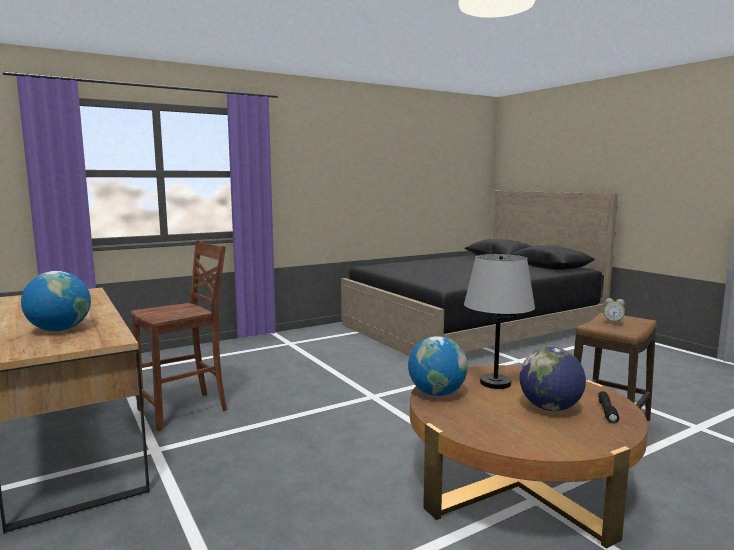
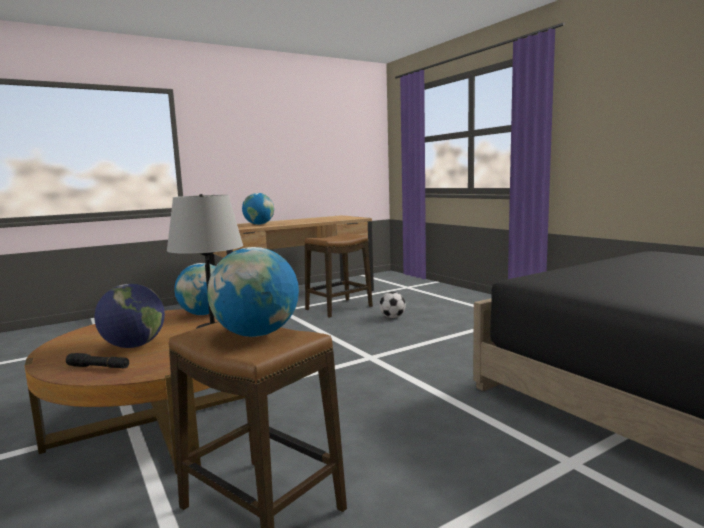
camera: 90 degrees right, 0 degrees up
brown chair [131,240,227,431] -> stool [305,234,373,318]
alarm clock [604,298,625,324] -> globe [208,247,299,337]
none -> football [379,292,406,318]

